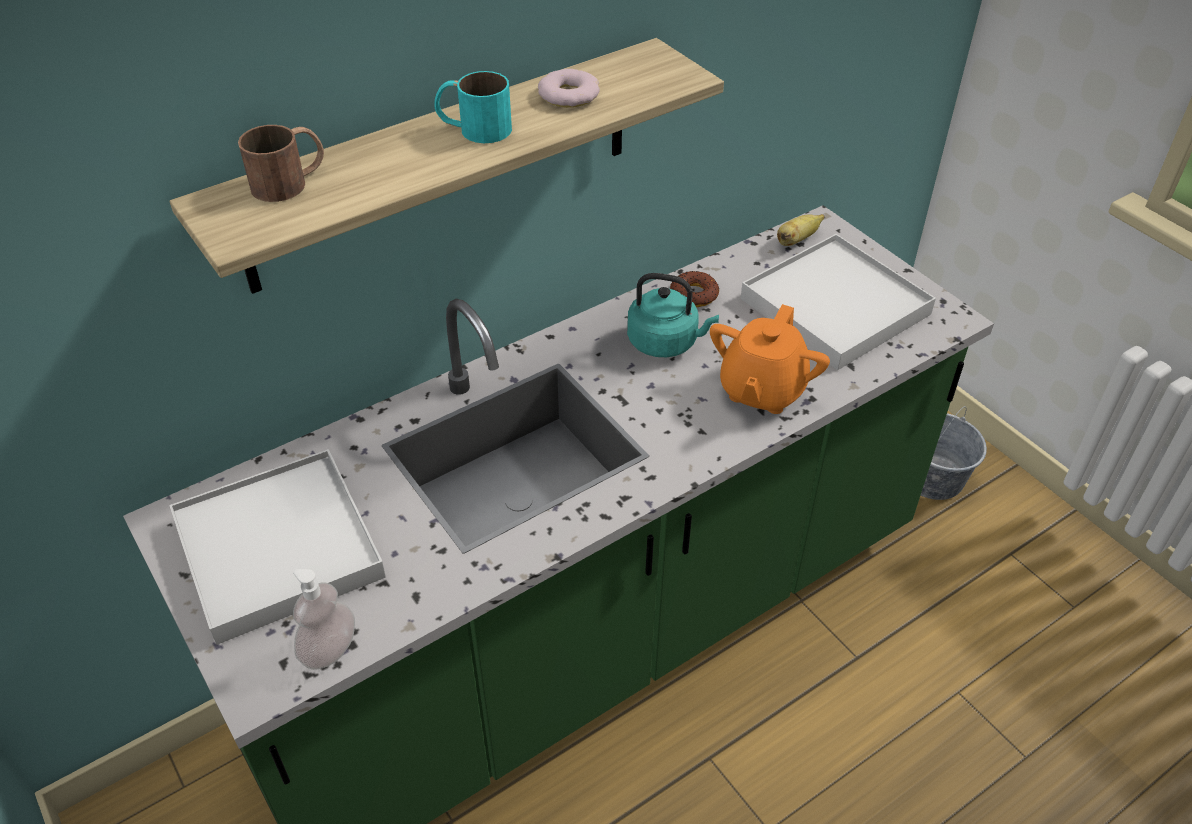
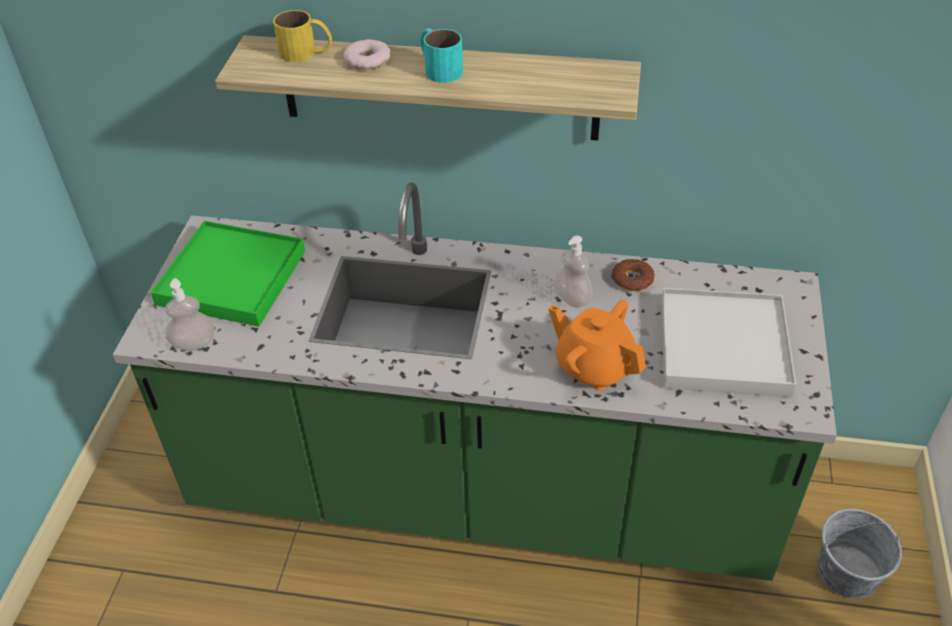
camera: 45 degrees right, 0 degrees up
white tray [169,449,386,645] -> green tray [151,221,305,327]
brown mug [238,125,324,202] -> yellow mug [273,10,332,62]
donut [538,69,600,108] -> donut moved to [343,39,391,70]
turquoise kettle [627,273,719,357] -> soap dispenser [555,236,593,307]
orange teapot [710,304,830,414] -> orange teapot turned 60 degrees clockwise [548,300,646,391]
banana [777,214,825,246] -> none

